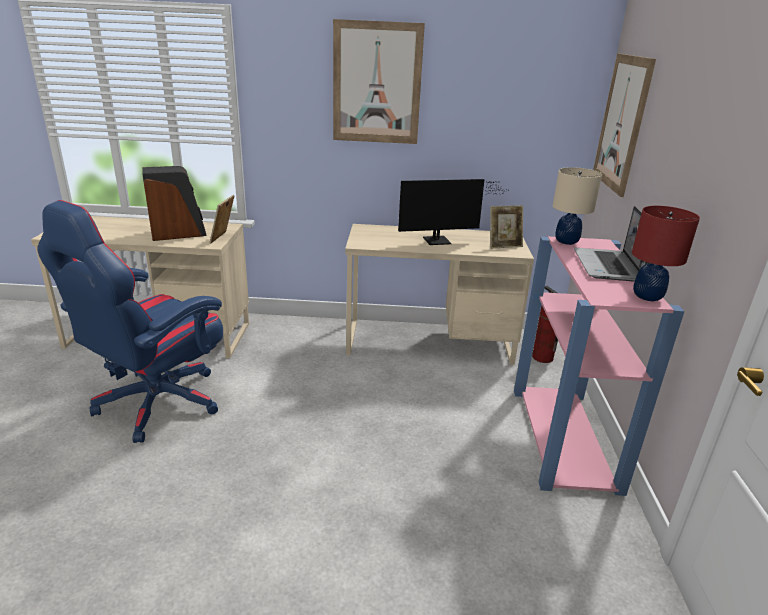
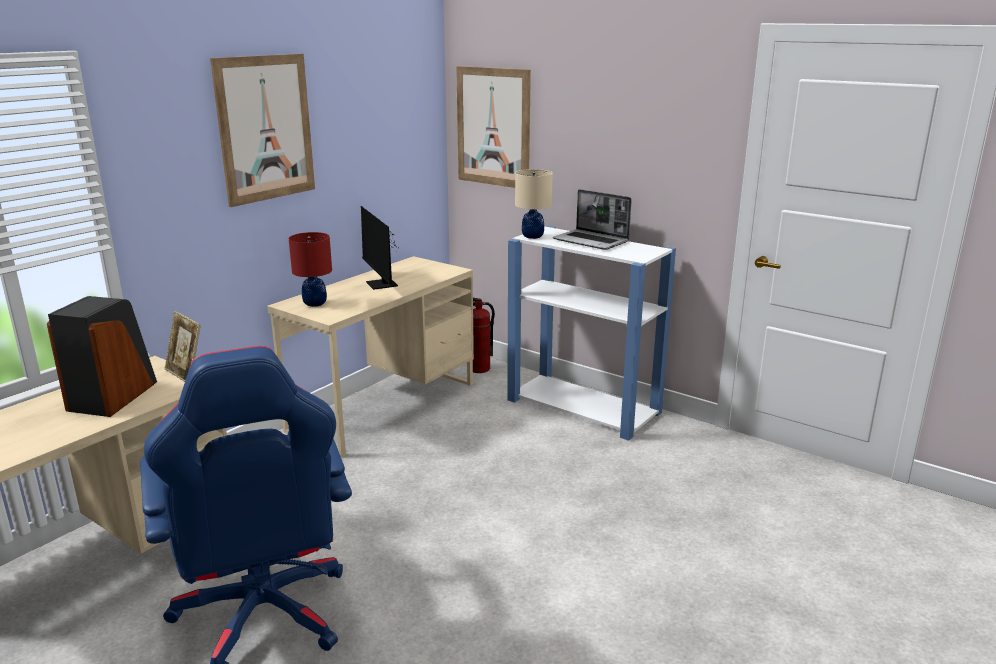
camera: 55 degrees left, 5 degrees down
monitor [398,179,508,245] -> monitor turned 135 degrees clockwise [361,206,399,290]
picture frame [490,205,523,249] -> none
pink bookcase [514,236,684,496] -> white bookcase [507,226,676,441]
red table lamp [632,206,700,301] -> red table lamp moved to [289,232,332,307]

